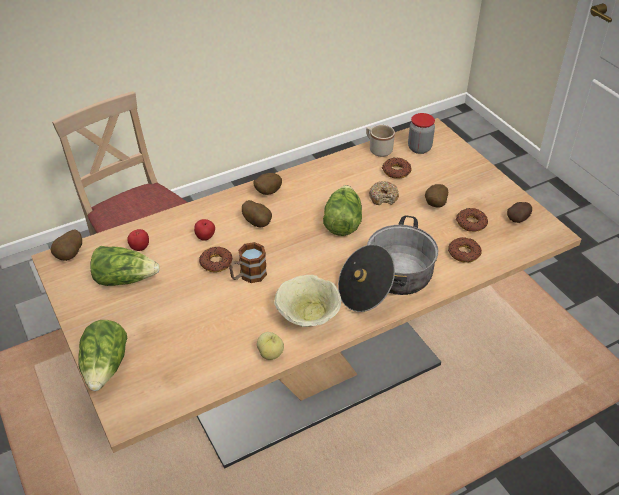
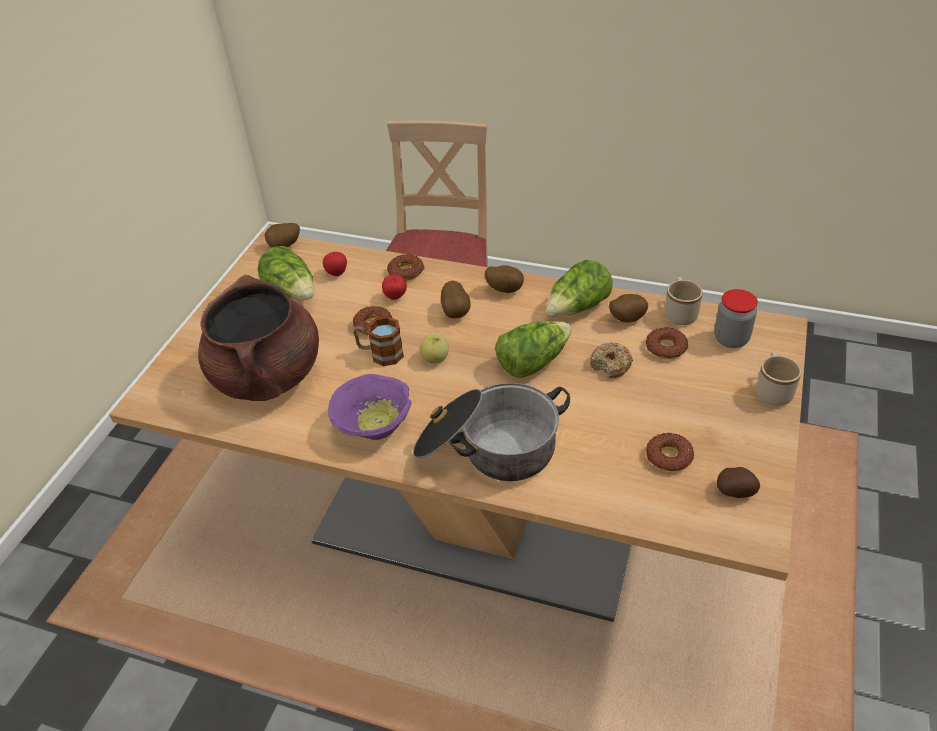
camera: 50 degrees right, 0 degrees up
lettuce [78,320,127,391] -> lettuce moved to [546,260,613,316]
apple [257,332,284,360] -> apple moved to [419,332,449,364]
beige bowl [274,275,341,327] -> purple bowl [328,374,411,440]
potato [425,184,448,208] -> potato moved to [609,294,648,322]
donut [448,237,482,263] -> donut moved to [387,254,424,281]
none -> brown cooking pot [198,275,319,401]
none -> beige mug [756,351,801,406]

